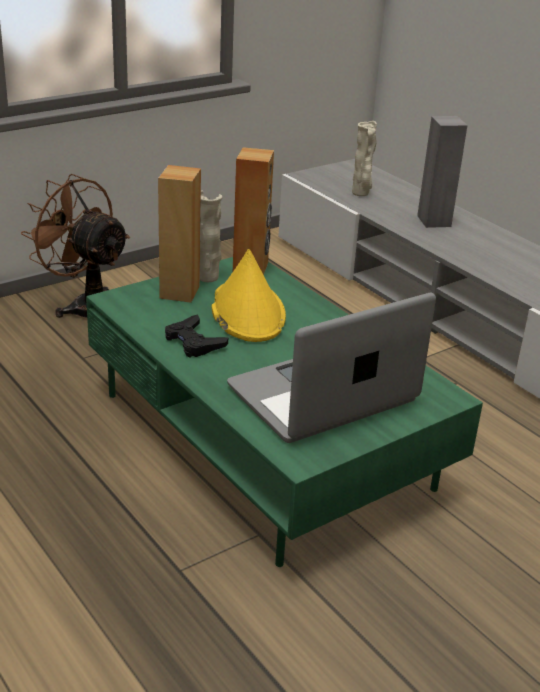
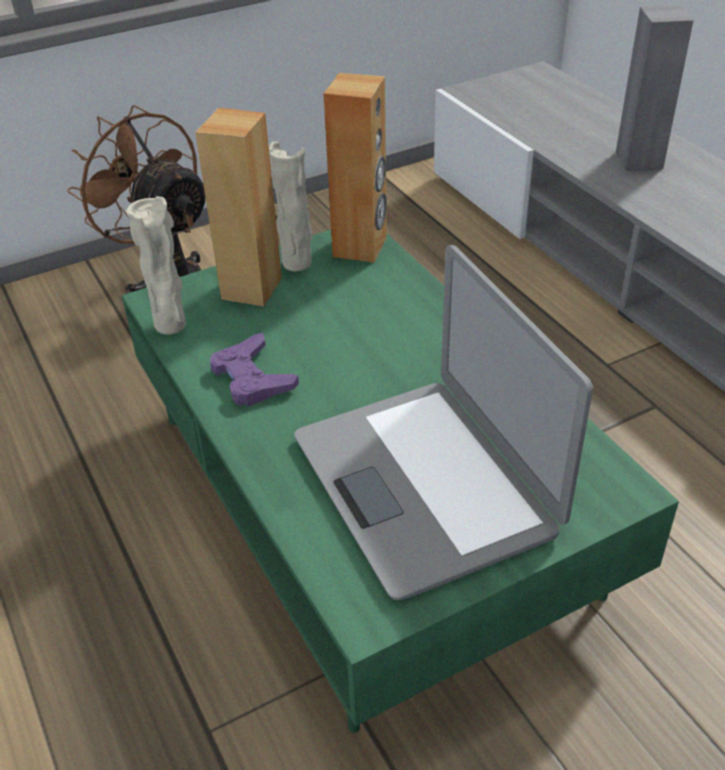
camera: 10 degrees right, 10 degrees up
black game controller [165,314,228,358] -> purple game controller [210,332,299,406]
yellow hat [211,249,286,342] -> none
laptop [227,292,436,443] -> laptop turned 90 degrees counterclockwise [294,245,593,600]
beige vase [352,121,377,196] -> beige vase moved to [126,196,186,335]

